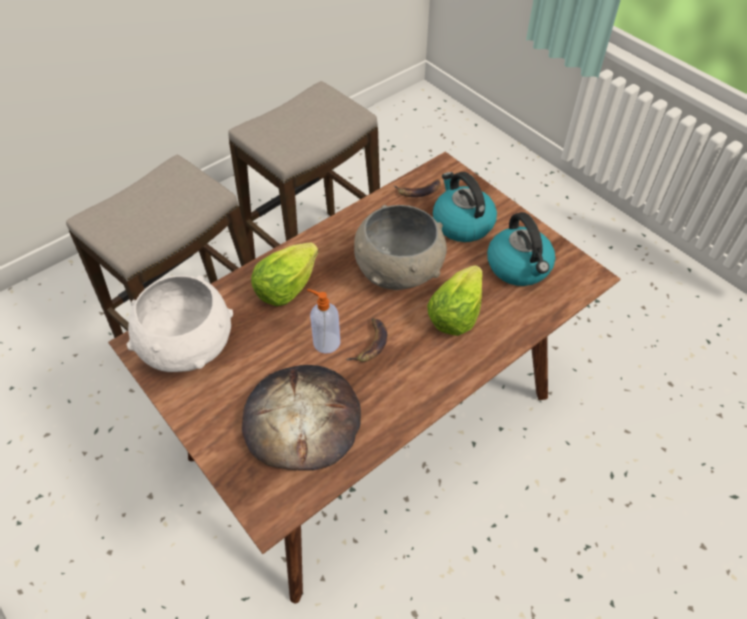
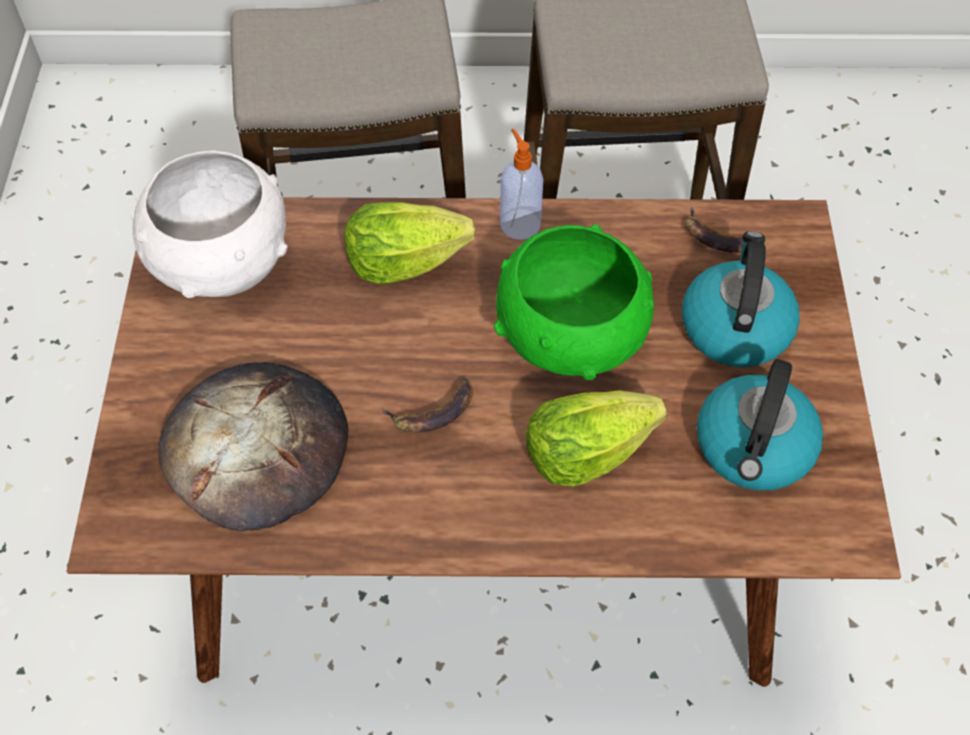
camera: 40 degrees right, 5 degrees up
soap dispenser [307,289,340,354] -> soap dispenser moved to [500,129,543,240]
grey bowl [354,205,447,290] -> green bowl [494,225,654,380]

